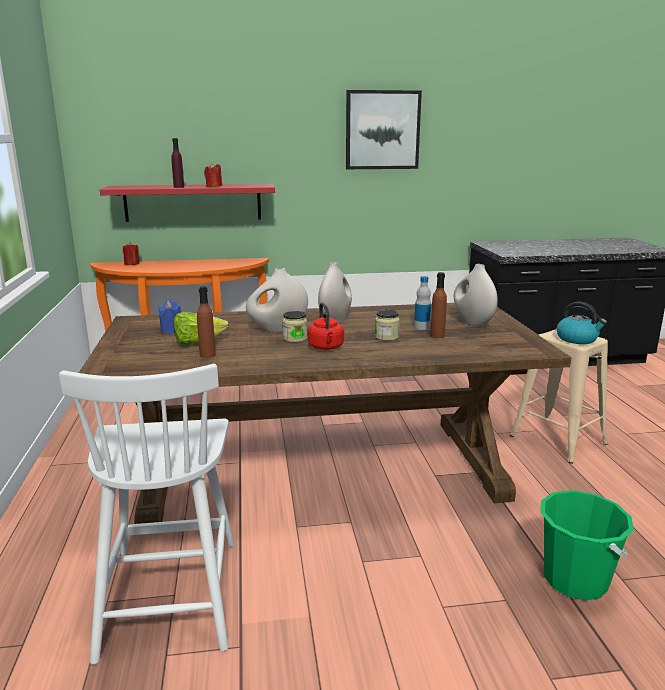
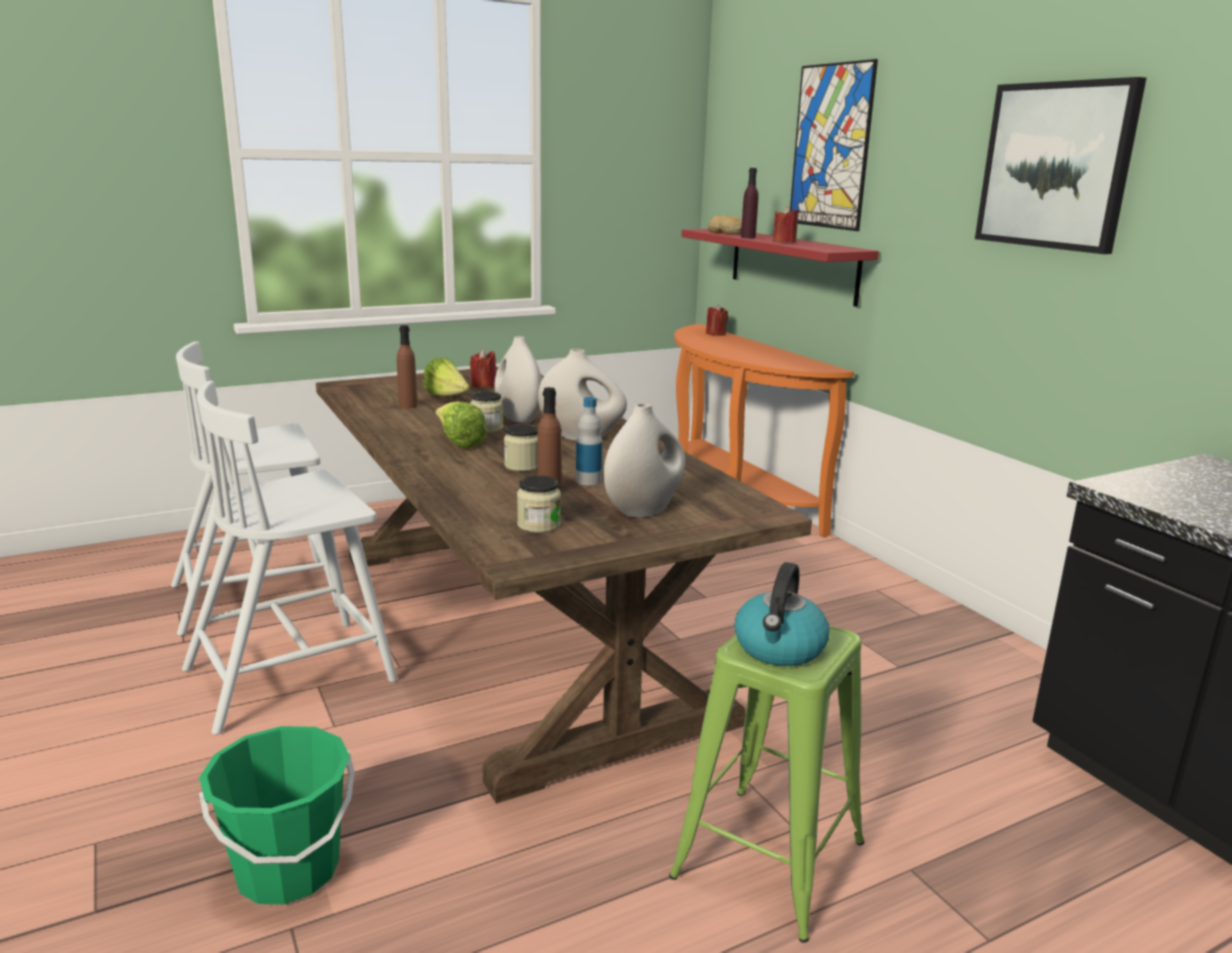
camera: 70 degrees right, 0 degrees up
blue candle [158,301,181,334] -> red candle [470,349,496,388]
red kettle [308,302,344,350] -> lettuce [436,401,487,449]
beige stool [510,329,608,464] -> green stool [669,626,864,943]
none -> white chair [182,381,397,735]
none -> jar [517,475,561,533]
none -> bread [707,215,742,235]
none -> picture [790,59,878,231]

